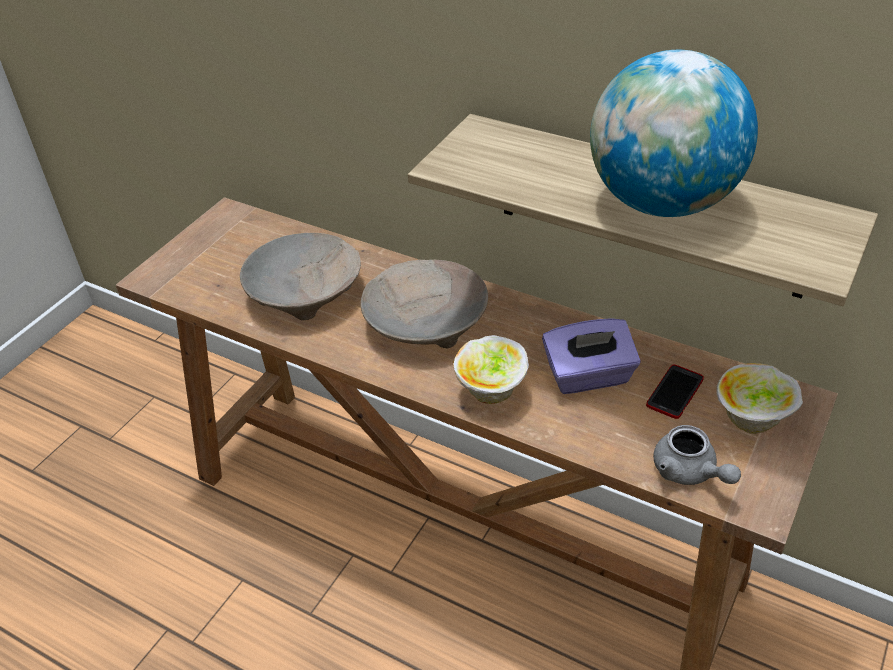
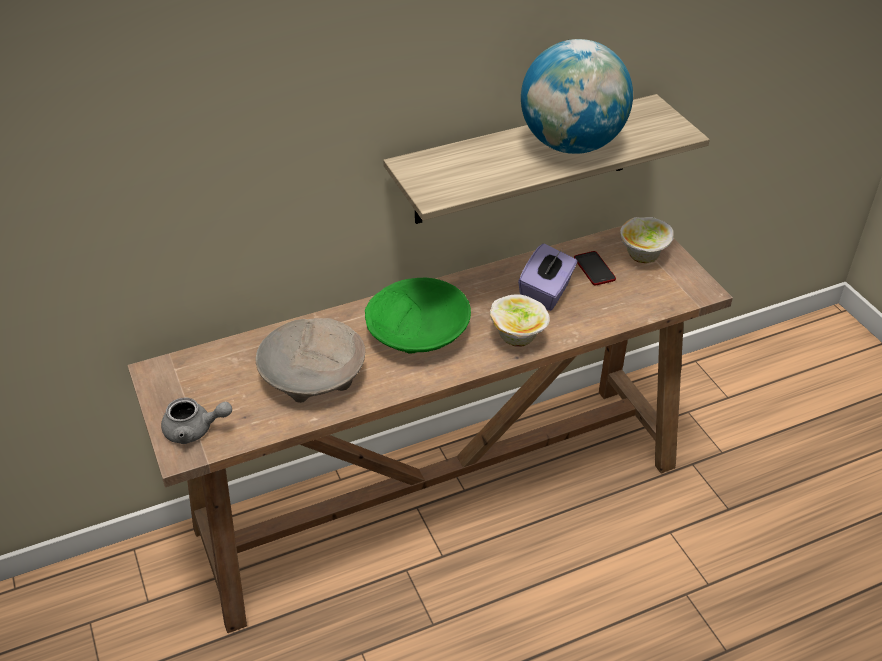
camera: 55 degrees left, 0 degrees up
beige bowl [360,260,488,348] -> green bowl [365,278,471,354]
grey teapot [653,425,741,485] -> grey teapot moved to [161,397,232,444]

